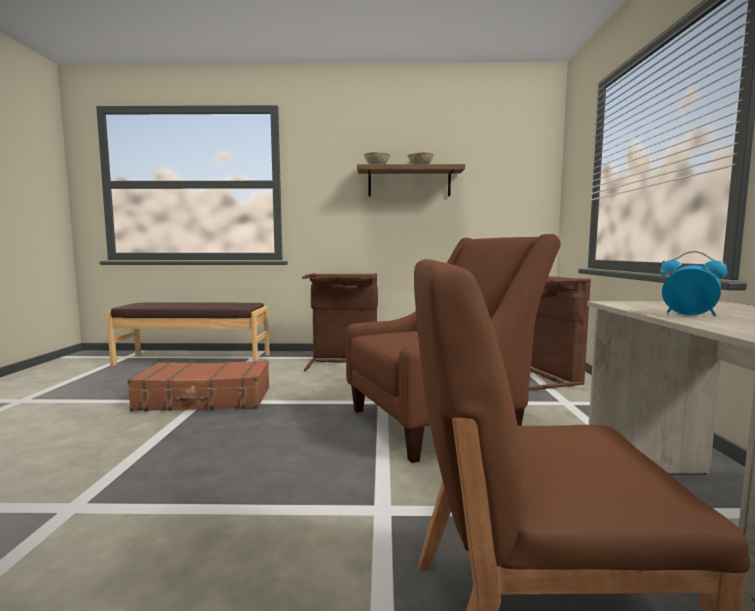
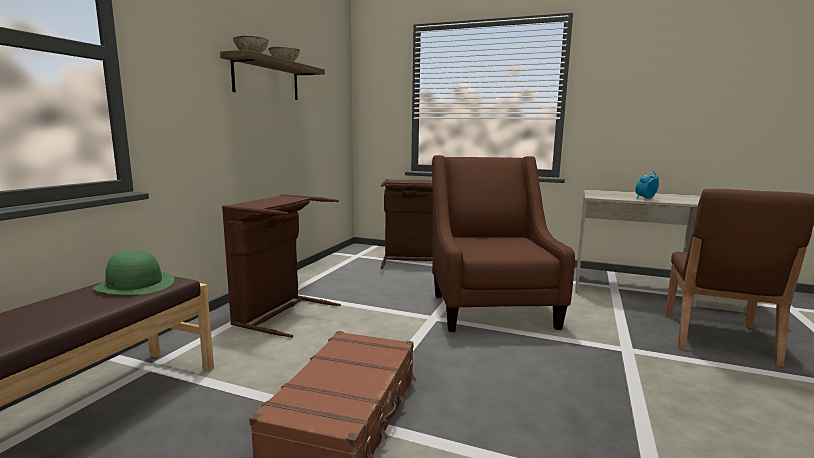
camera: 70 degrees left, 5 degrees up
none -> green hat [93,251,174,295]

